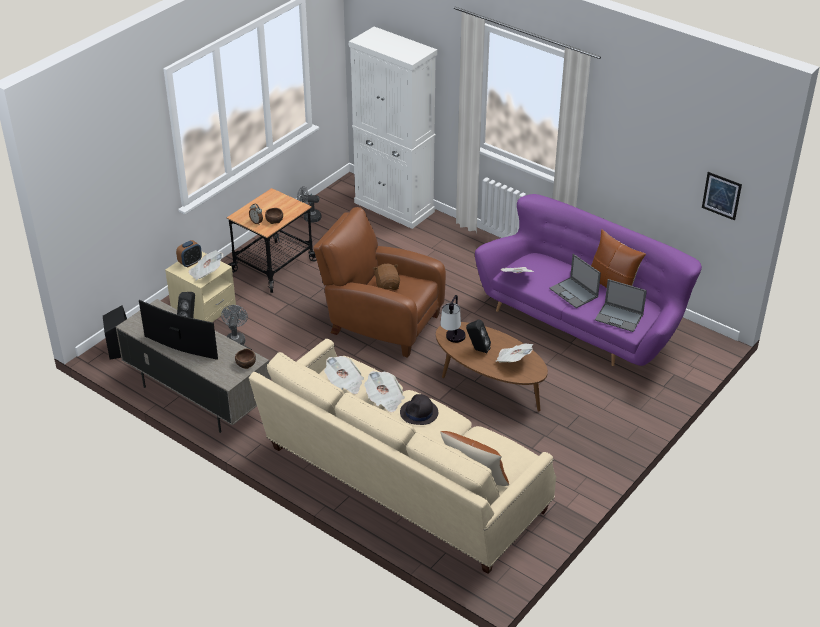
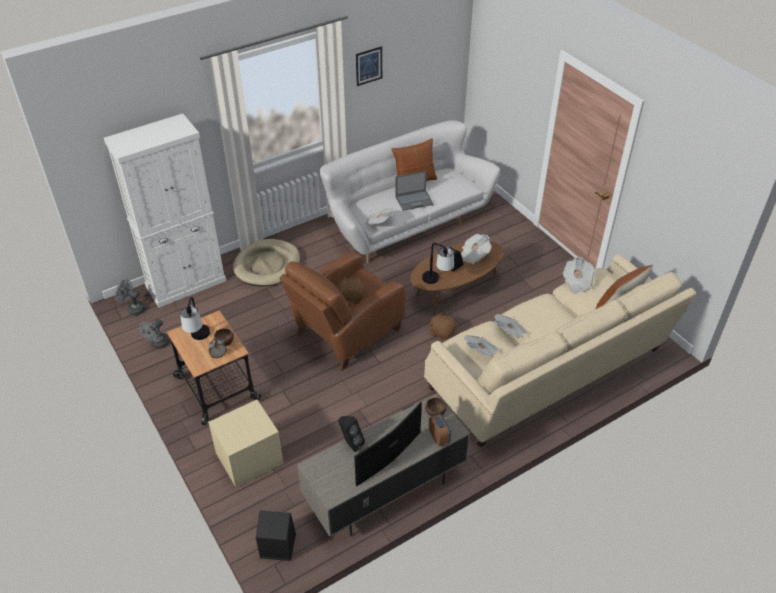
camera: 70 degrees left, 5 degrees up
alarm clock [176,240,202,267] -> alarm clock moved to [429,414,451,446]
newspaper [188,250,223,281] -> newspaper moved to [563,257,596,294]
grey fan [221,305,248,345] -> grey fan moved to [115,280,146,315]
black hat [400,394,438,425] -> none
purple sofa [475,194,702,366] -> white sofa [320,120,500,263]
laptop [595,279,647,332] -> none
picture [702,172,742,221] -> picture moved to [356,46,382,86]
none -> table lamp [180,297,210,340]
none -> beige dog bed [233,239,300,287]
none -> brown plush toy [429,312,457,341]

